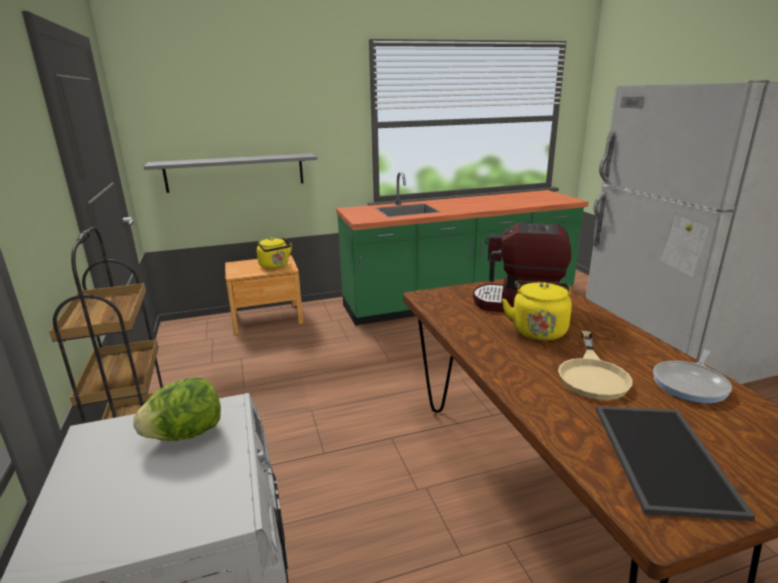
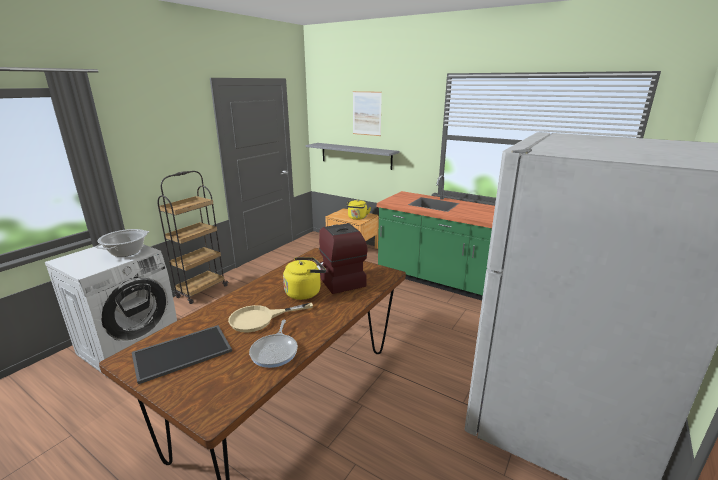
camera: 50 degrees right, 0 degrees up
lettuce [133,378,221,441] -> cooking pot [95,229,149,257]
frying pan [653,350,732,403] -> frying pan turned 90 degrees counterclockwise [249,320,298,368]
none -> picture [353,91,382,136]

